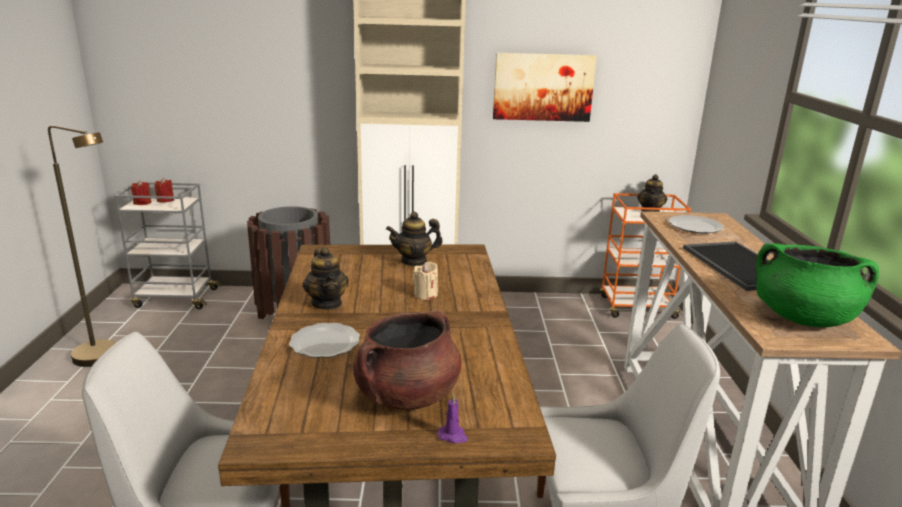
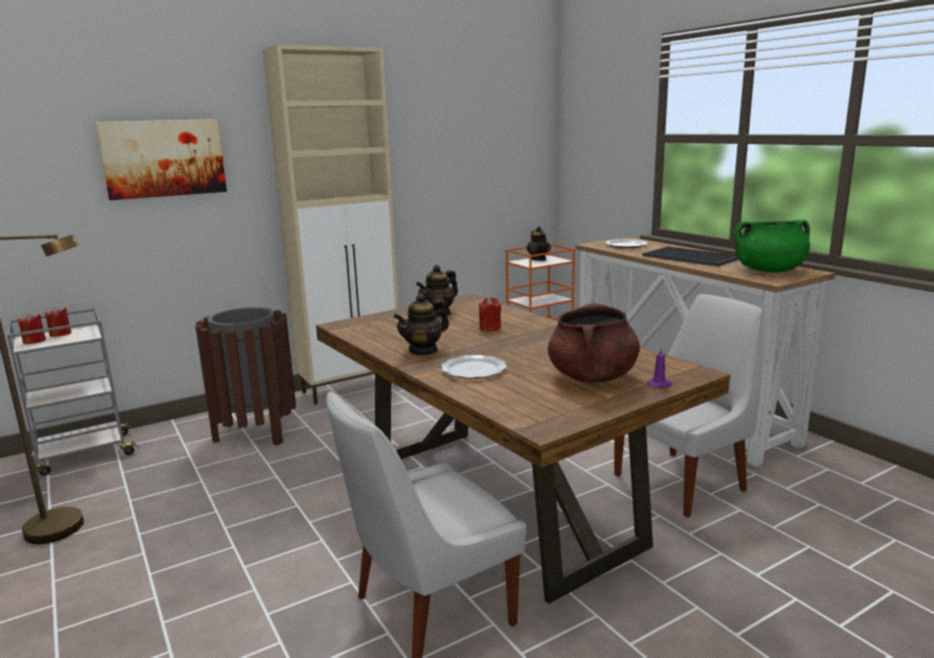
camera: 30 degrees left, 5 degrees down
teapot [303,247,349,310] -> teapot turned 105 degrees clockwise [394,293,449,356]
beige candle [413,262,438,300] -> red candle [479,297,501,331]
picture [493,53,597,122] -> picture moved to [95,119,227,200]

